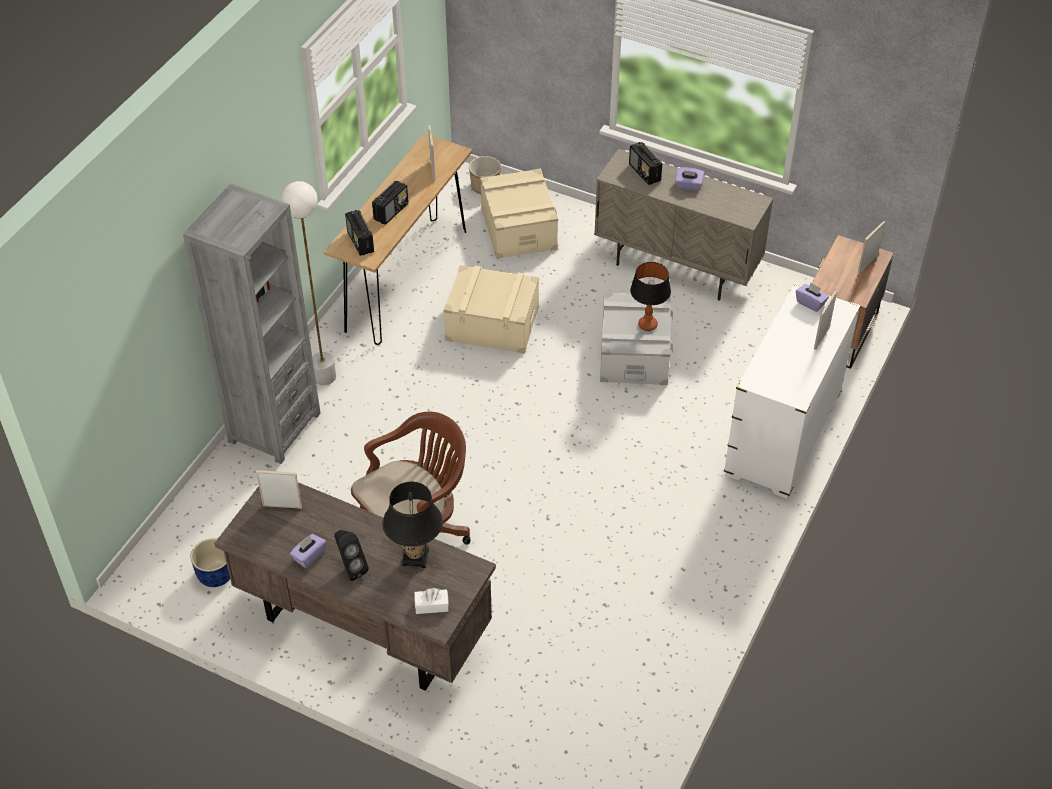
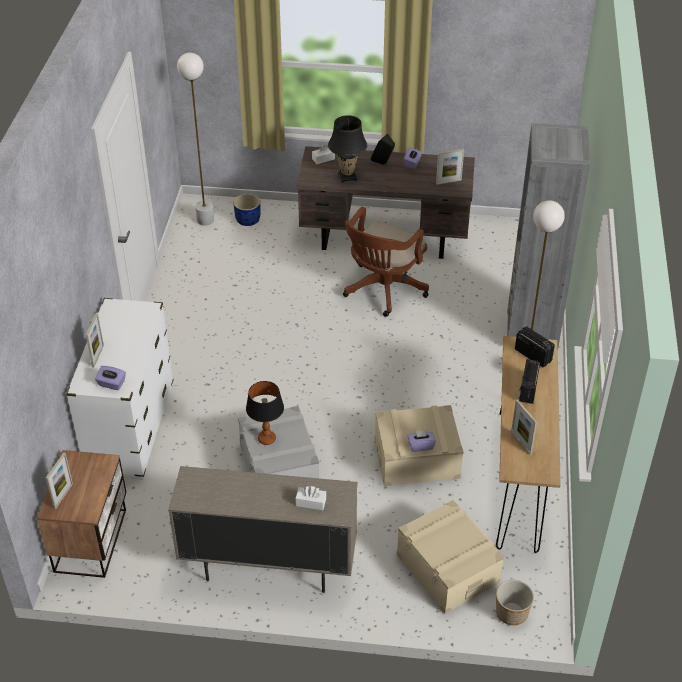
camera: 160 degrees right, 5 degrees down
blue planter [191,538,230,587] -> blue planter moved to [233,194,260,226]
radio [629,142,662,185] -> white tissue box [295,486,326,510]
purple tissue box [675,167,704,190] -> purple tissue box moved to [408,430,436,452]
none -> white floor lamp [177,53,214,226]

